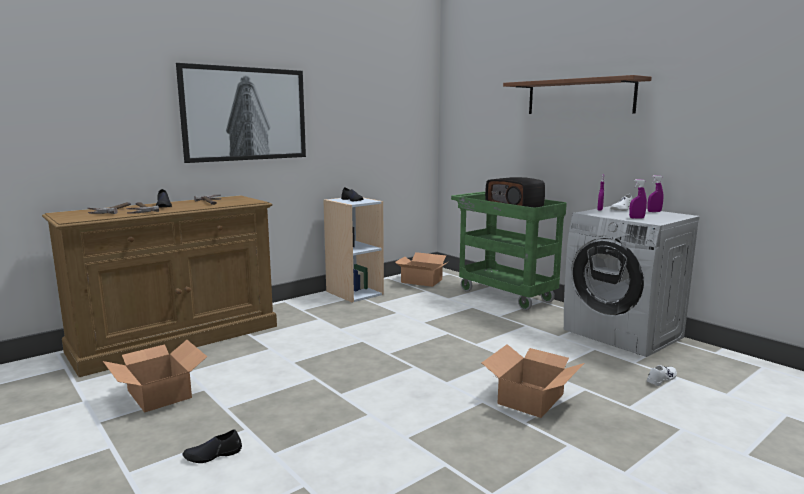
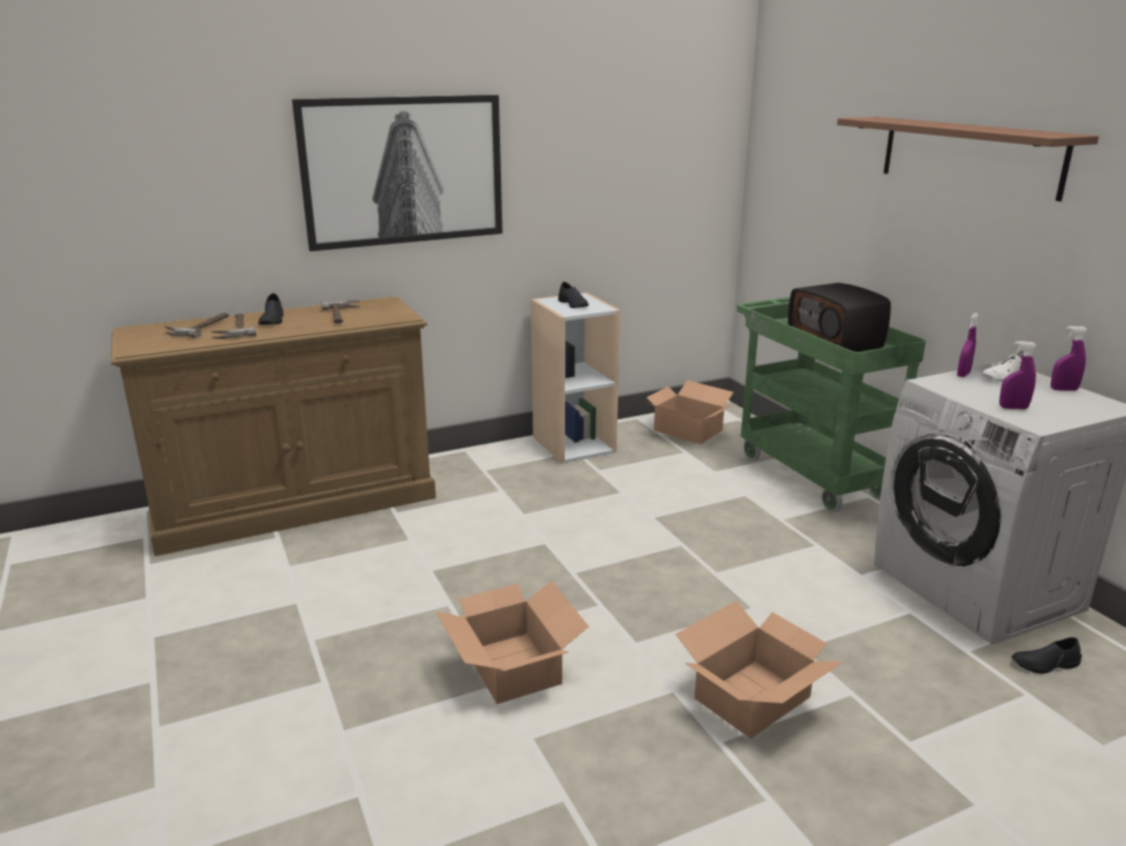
camera: 15 degrees right, 10 degrees up
cardboard box [103,340,207,413] -> cardboard box moved to [436,580,589,704]
black shoe [182,429,242,463] -> black shoe moved to [1012,637,1082,674]
white shoe [647,365,677,386] -> none

